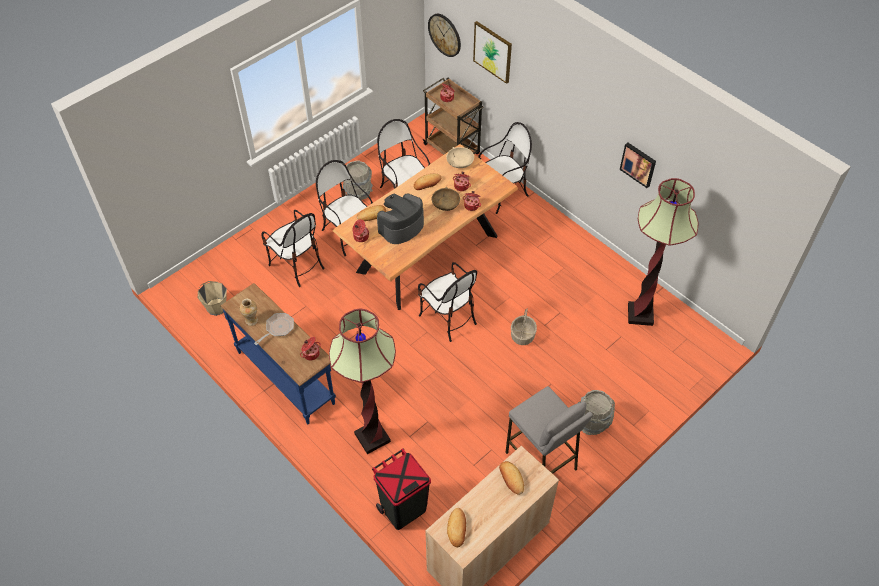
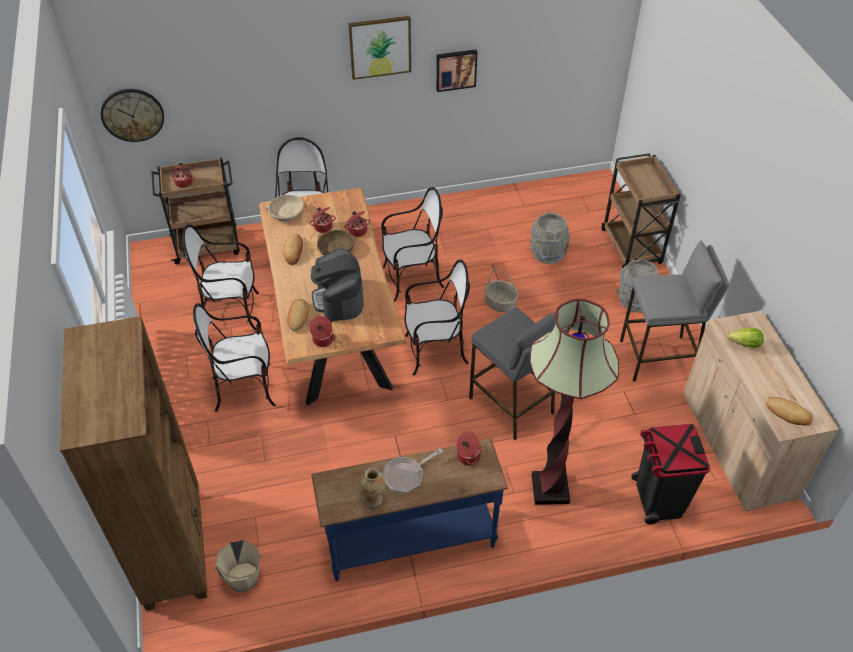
camera: 60 degrees left, 5 degrees down
frying pan [254,313,294,345] -> frying pan turned 105 degrees counterclockwise [383,448,443,493]
chair [262,210,325,287] -> chair moved to [381,187,444,301]
grey bucket [343,160,373,201] -> grey bucket moved to [529,212,570,264]
picture [473,21,512,84] -> picture moved to [348,16,411,80]
bread [499,461,524,495] -> lettuce [728,328,764,348]
floor lamp [628,178,699,326] -> none
none -> brown bookcase [60,316,207,611]
none -> grey stool [469,308,570,440]
none -> brown cart [601,153,681,268]

